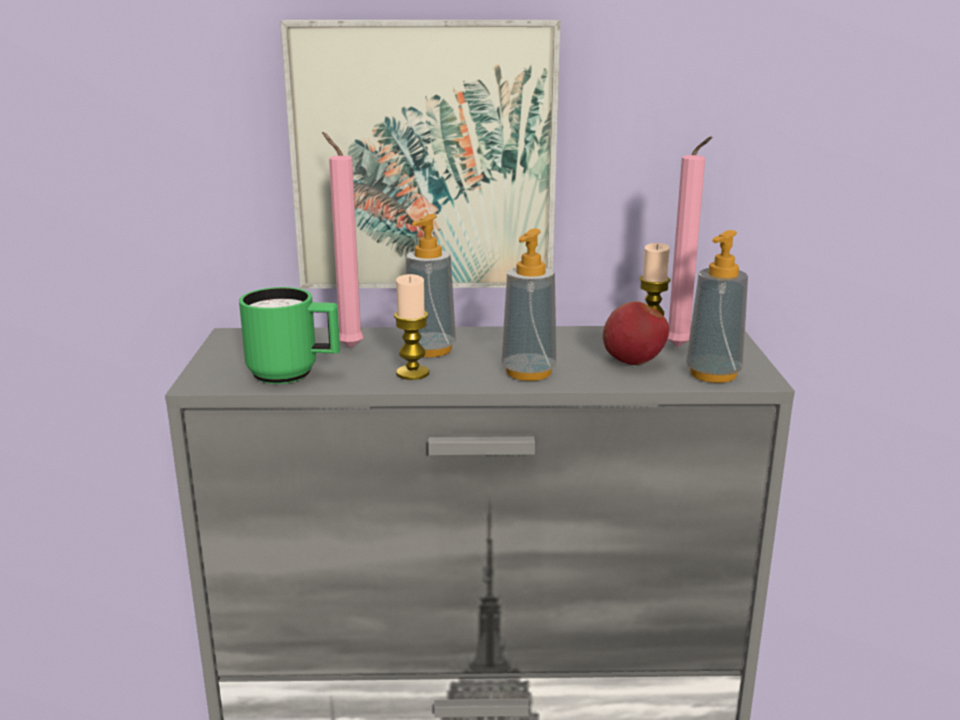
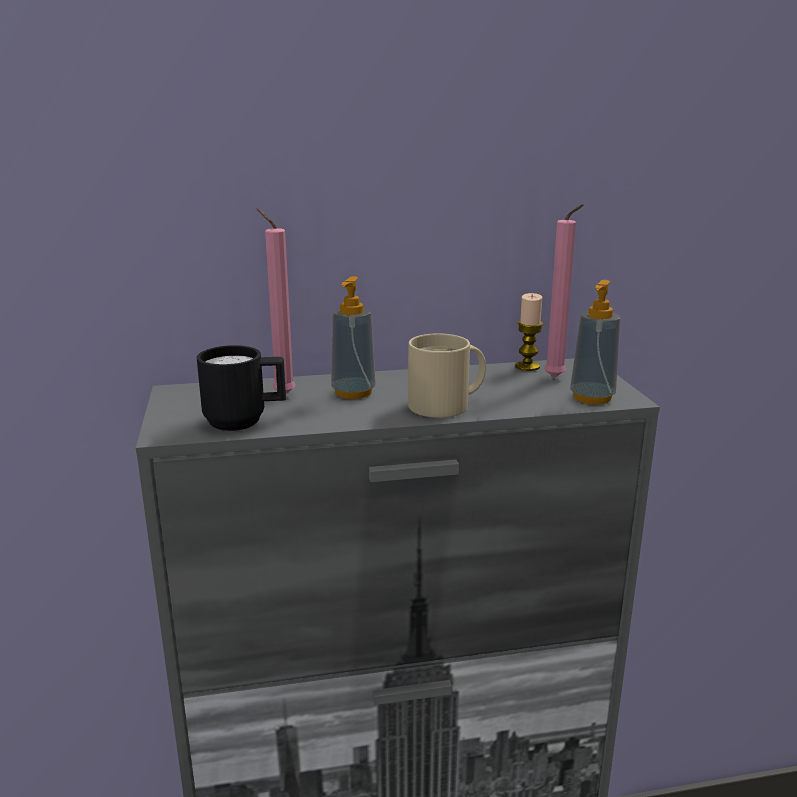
camera: 10 degrees left, 0 degrees up
green mug [239,287,340,384] -> black mug [197,345,286,431]
picture [280,20,561,289] -> none
candle [394,274,429,380] -> none
soap dispenser [501,229,557,381] -> beige mug [408,333,486,418]
apple [603,301,669,365] -> none

